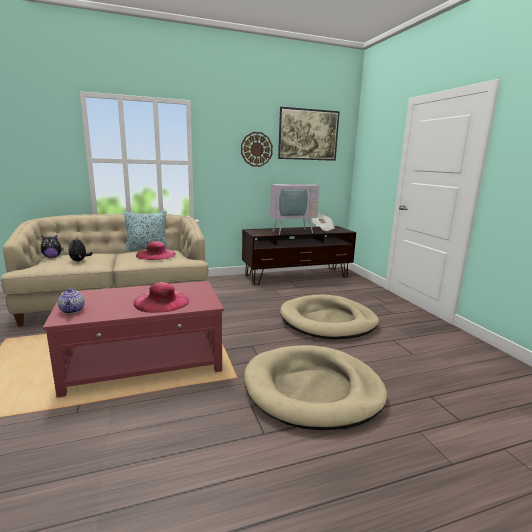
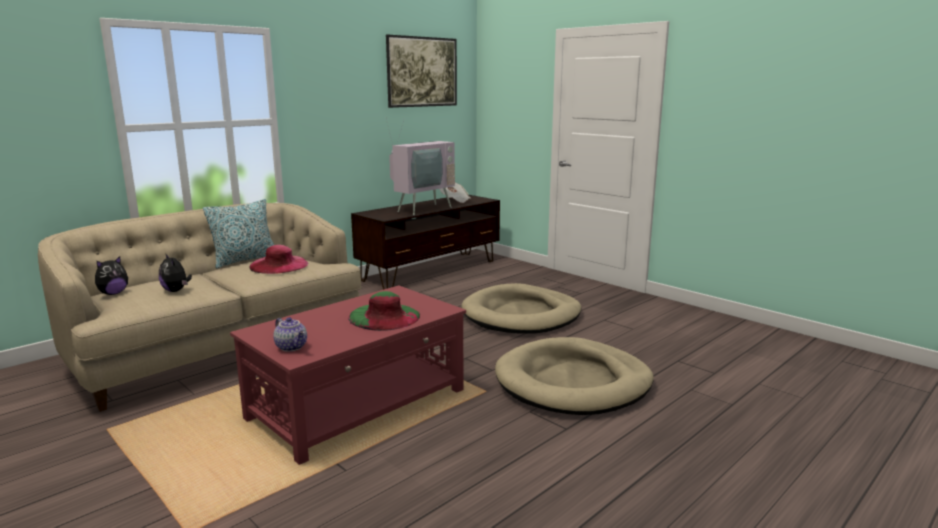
camera: 25 degrees left, 0 degrees up
pink hat [134,282,189,313] -> green hat [348,291,420,331]
wall clock [241,132,273,167] -> none

